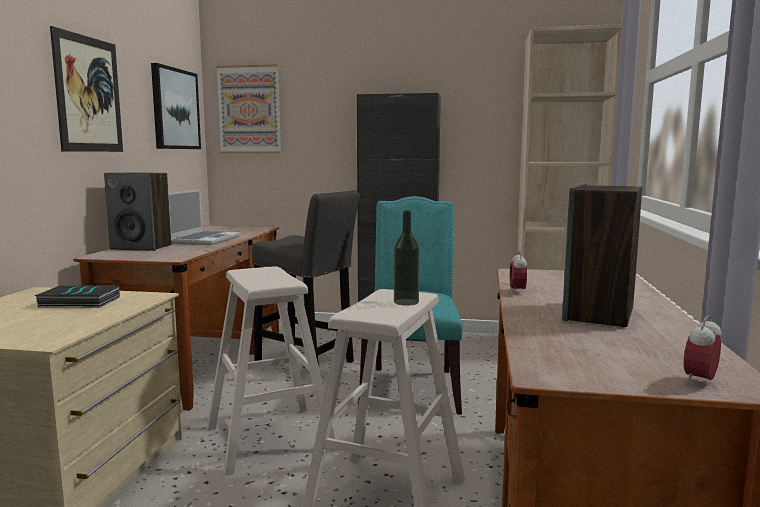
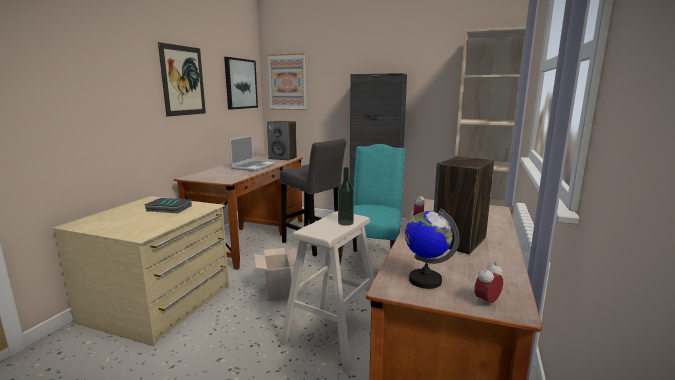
camera: 10 degrees right, 5 degrees up
speaker [104,172,171,251] -> speaker moved to [267,121,297,160]
beige stool [207,266,336,475] -> cardboard box [254,247,297,301]
none -> globe [405,209,459,289]

